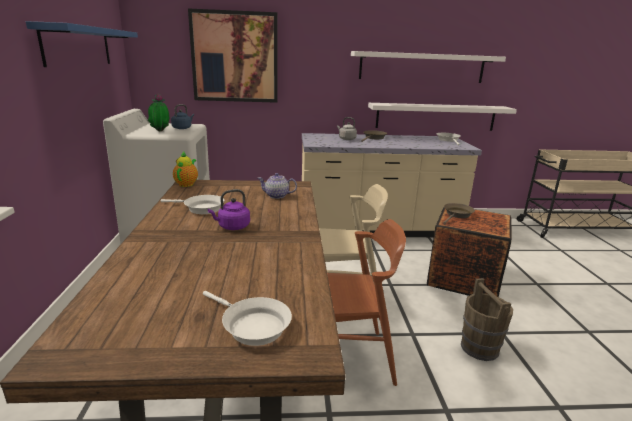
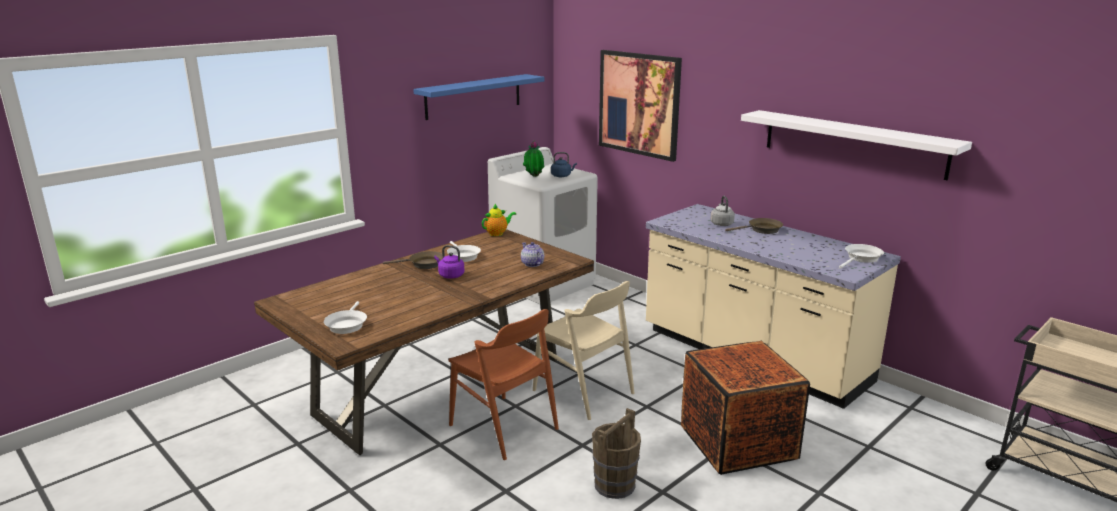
camera: 50 degrees right, 0 degrees up
white shelf [368,103,517,131] -> none
brown frying pan [443,203,475,224] -> brown frying pan moved to [383,251,443,269]

